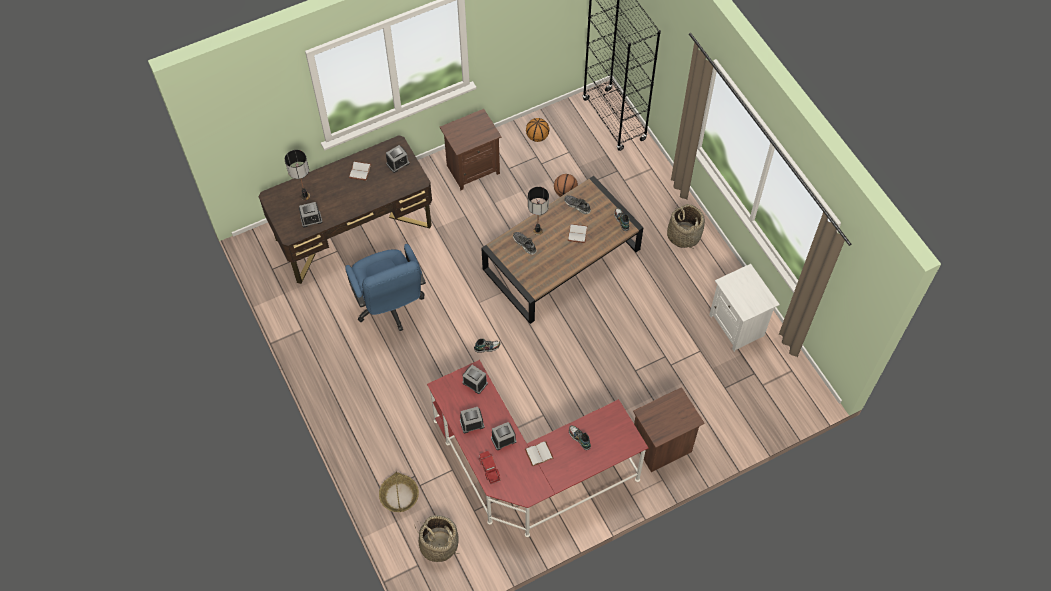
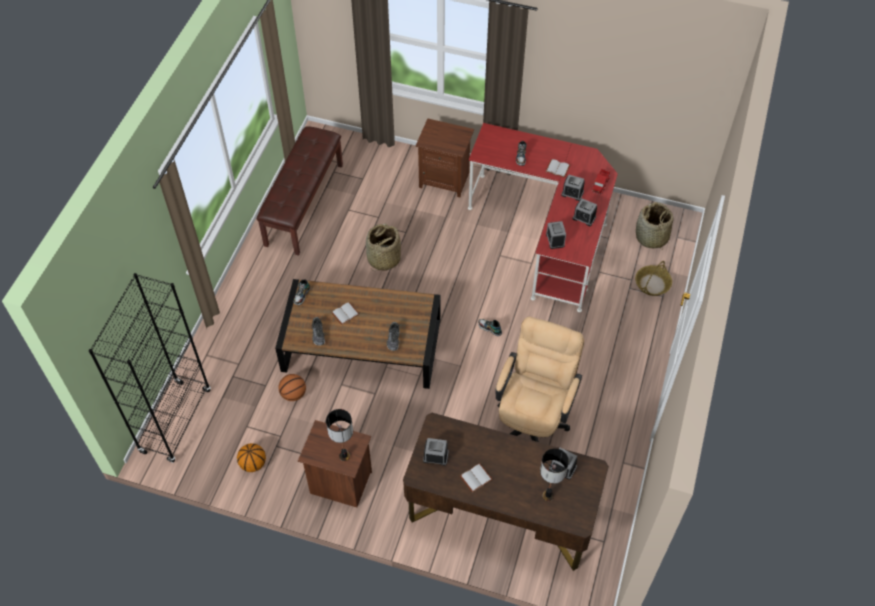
camera: 135 degrees left, 5 degrees down
blue office chair [345,244,426,331] -> beige office chair [495,316,584,442]
table lamp [528,187,549,235] -> table lamp moved to [326,409,353,461]
basket [667,204,705,249] -> basket moved to [366,224,401,271]
white nightstand [709,264,780,352] -> brown bench [257,127,343,255]

